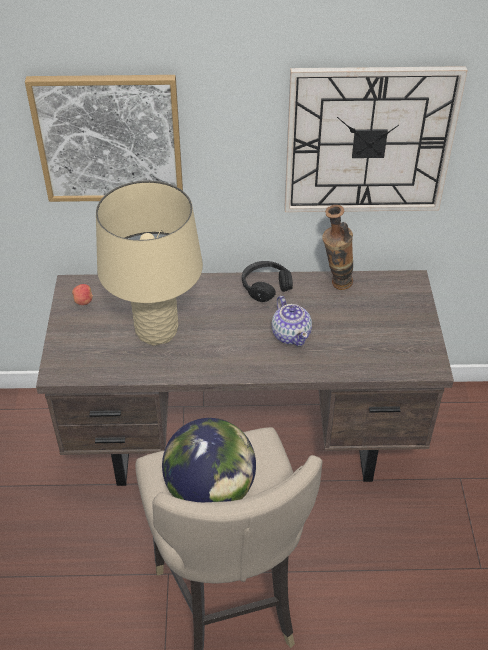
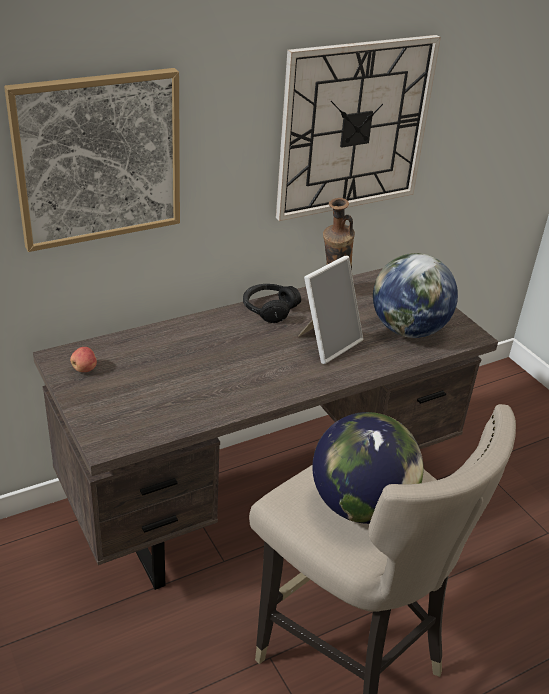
camera: 30 degrees left, 10 degrees down
beige table lamp [96,181,203,345] -> none
teapot [271,296,312,346] -> picture frame [298,256,363,364]
none -> globe [373,253,458,338]

